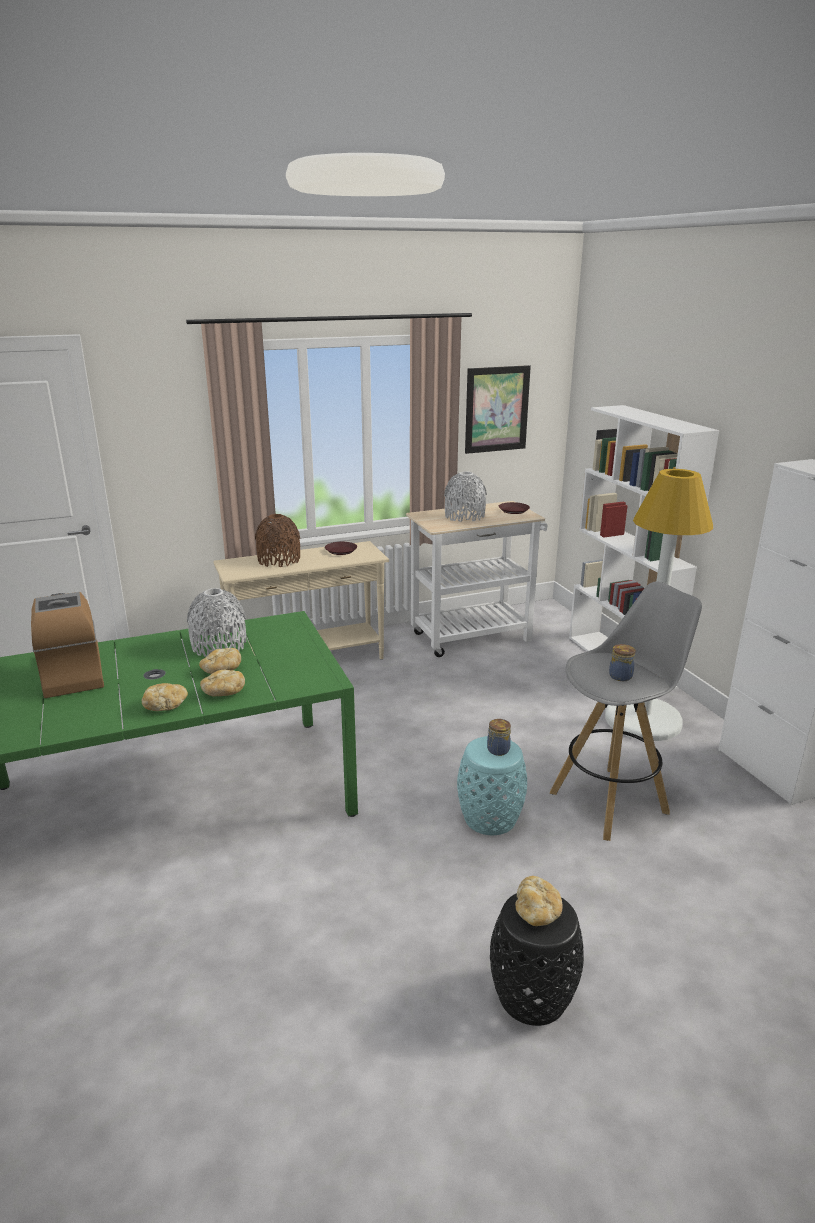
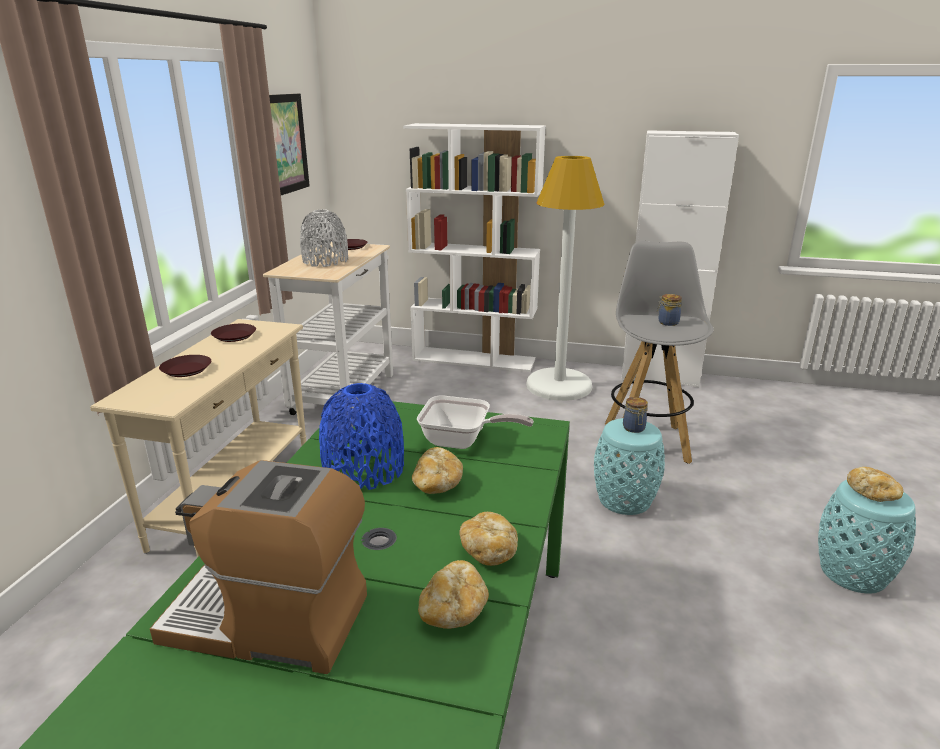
camera: 55 degrees left, 0 degrees up
grey vase [187,588,246,657] -> blue vase [319,383,404,490]
bread [200,670,245,696] -> bread moved to [418,560,489,629]
brown vase [255,514,300,567] -> brown plate [159,355,211,377]
black stool [490,893,584,1026] -> turquoise stool [818,480,916,593]
none -> frying pan [417,396,534,449]

